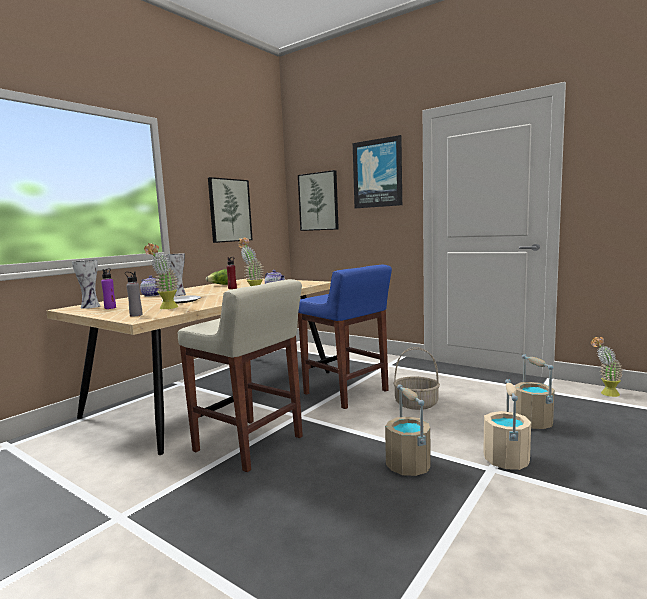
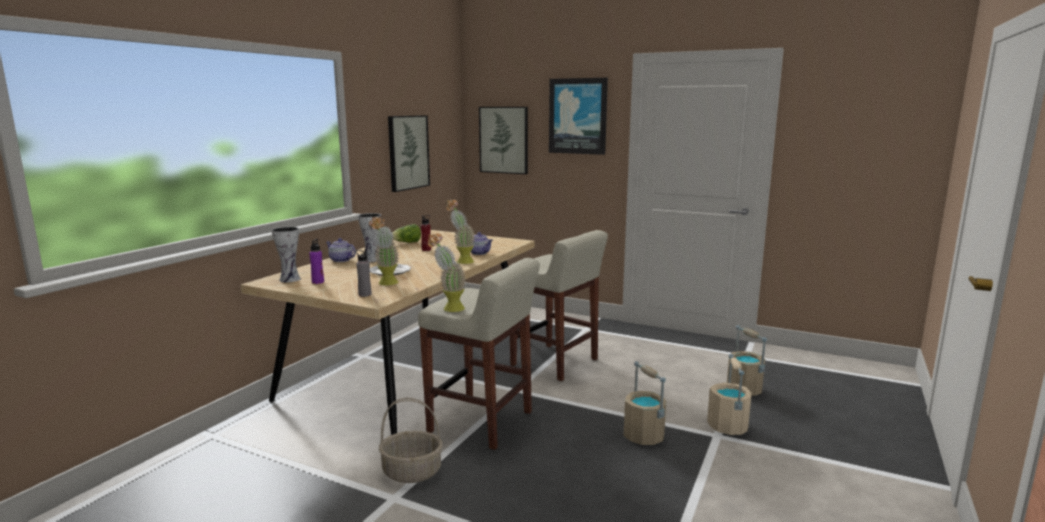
camera: 10 degrees left, 5 degrees up
blue stool [298,265,392,409] -> beige stool [510,230,608,381]
basket [393,347,440,410] -> basket moved to [379,398,442,483]
potted plant [591,337,623,397] -> potted plant moved to [428,233,465,312]

